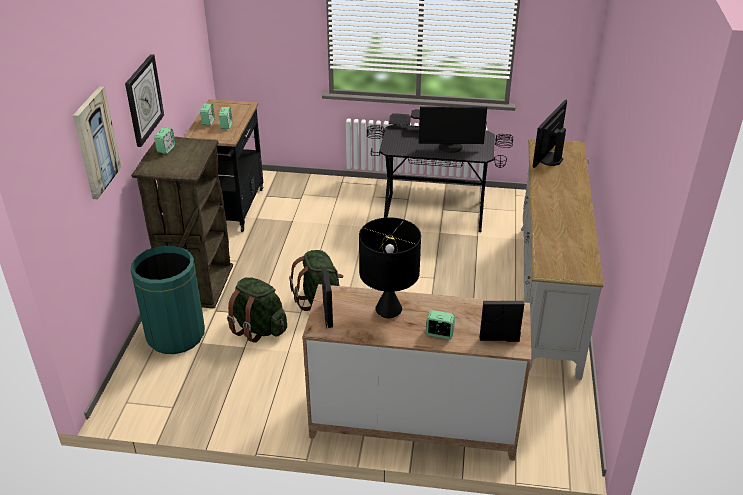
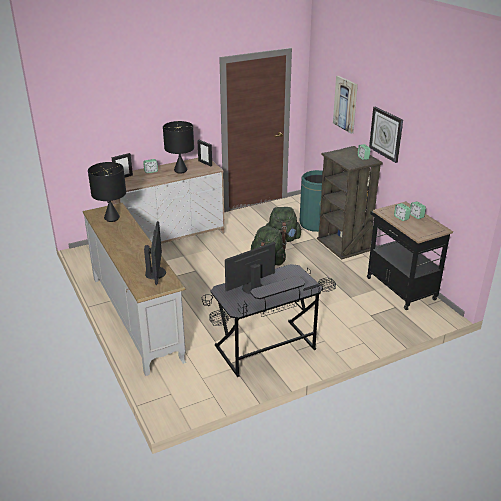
camera: 145 degrees right, 5 degrees down
none -> black table lamp [88,162,126,222]

